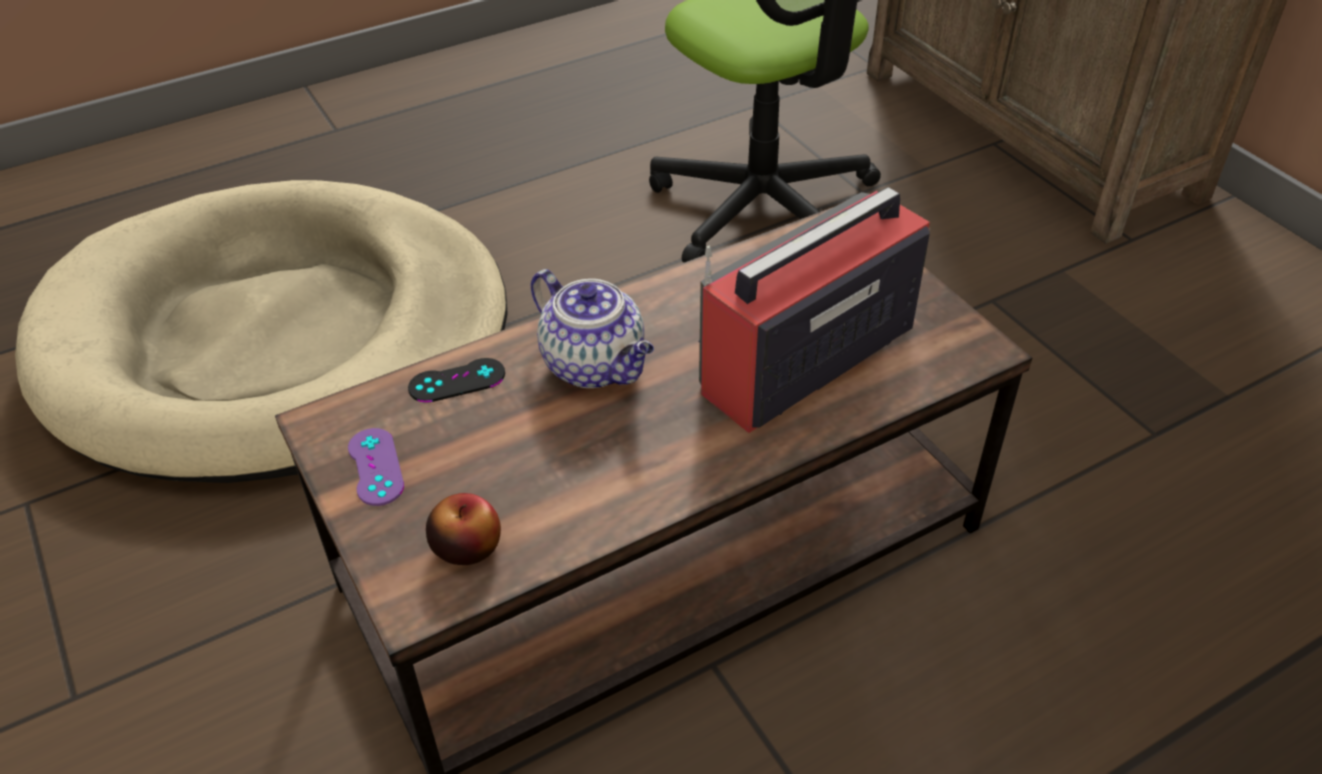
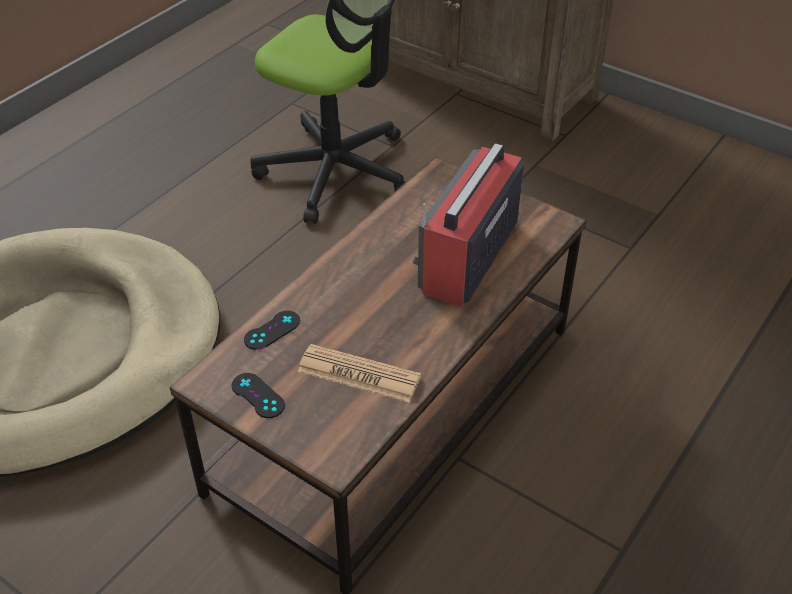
camera: 25 degrees left, 0 degrees up
purple game controller [348,428,404,506] -> black game controller [232,373,285,418]
apple [426,493,501,565] -> none
teapot [531,269,654,388] -> none
none -> newspaper [298,344,421,403]

